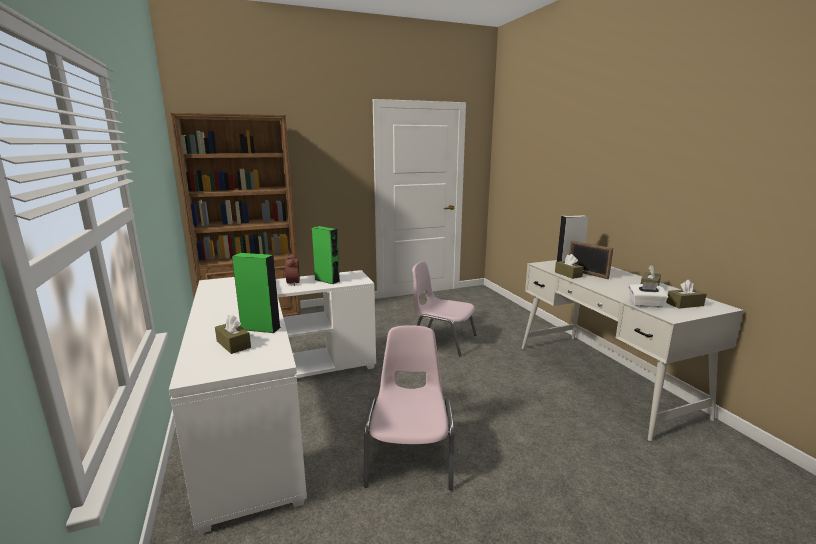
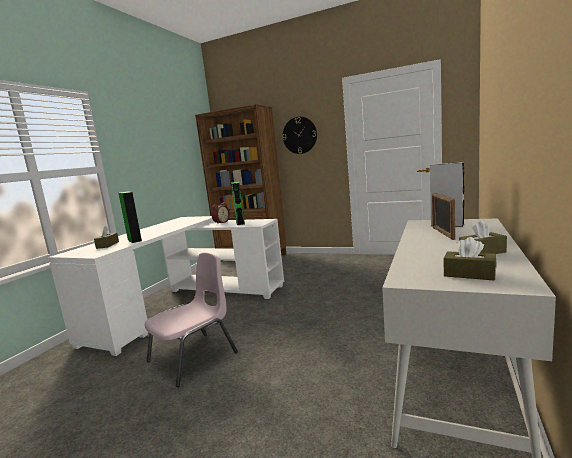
camera: 45 degrees right, 5 degrees down
pink chair [412,261,477,356] -> none
brown tissue box [555,254,584,279] -> none
white tissue box [629,282,668,308] -> none
none -> wall clock [282,117,317,154]

